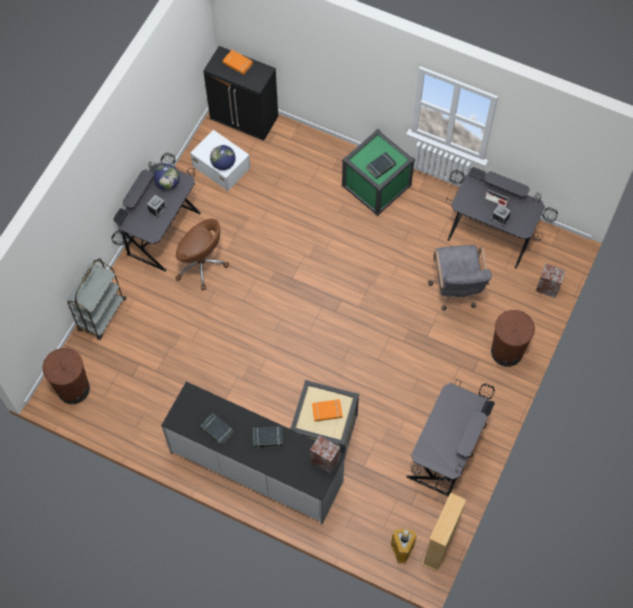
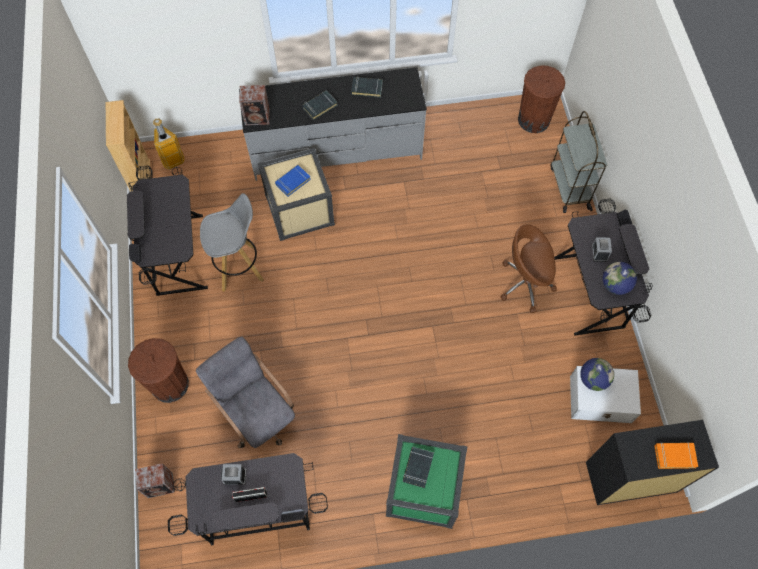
camera: 145 degrees right, 0 degrees up
orange book [312,399,343,422] -> blue book [275,165,311,197]
none -> grey stool [200,193,264,292]

